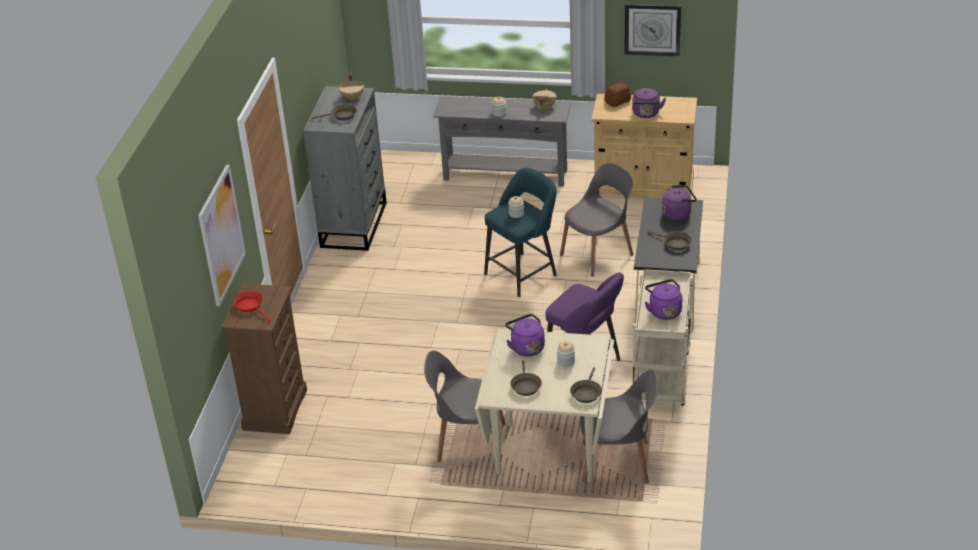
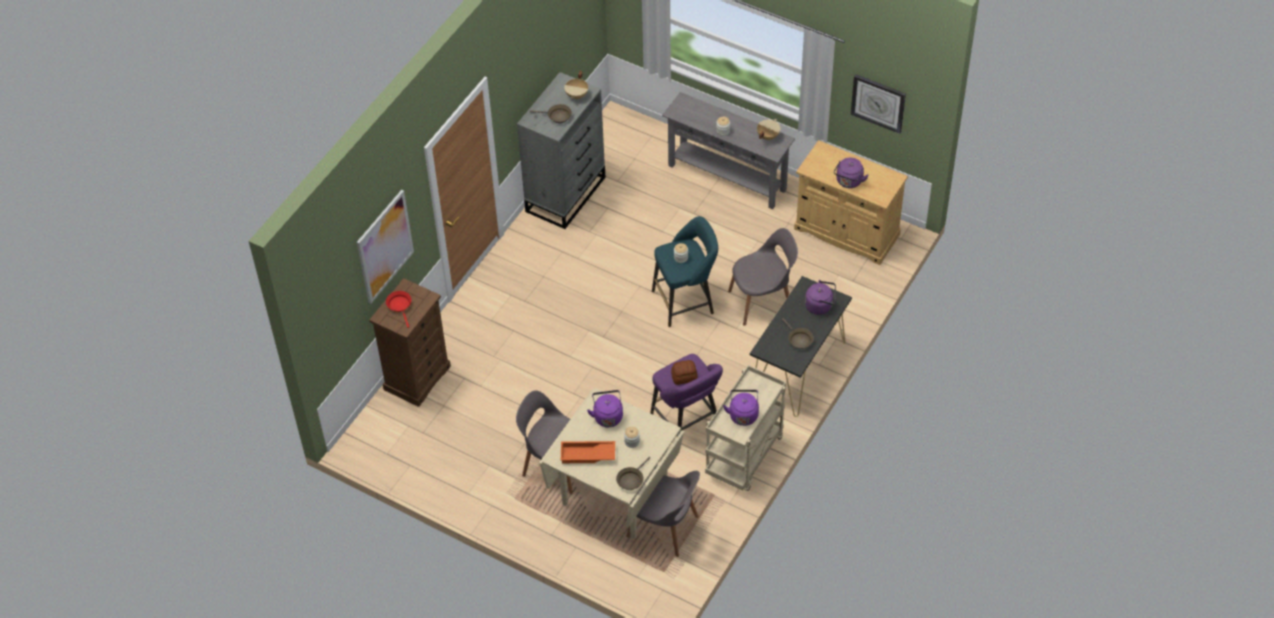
camera: 20 degrees right, 15 degrees up
brown frying pan [510,360,542,396] -> orange tray [561,441,615,463]
bread [604,82,631,107] -> bread moved to [671,360,698,385]

